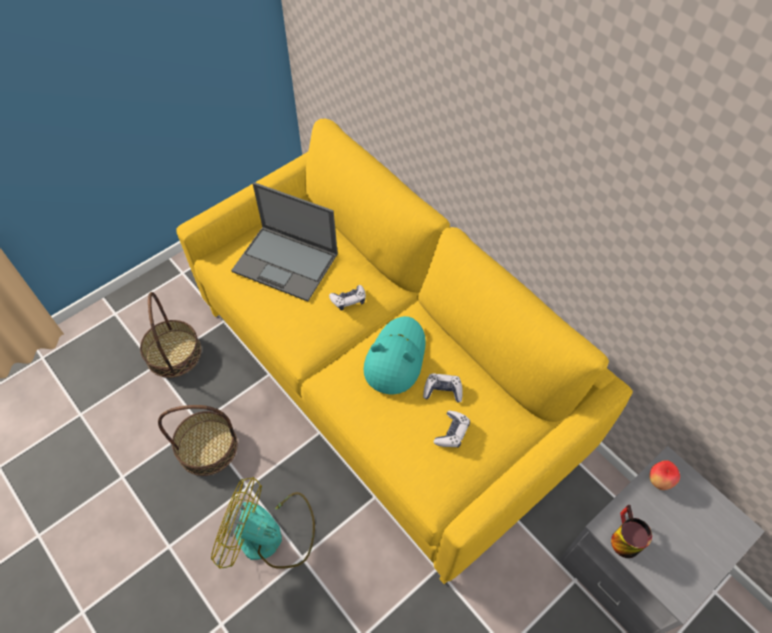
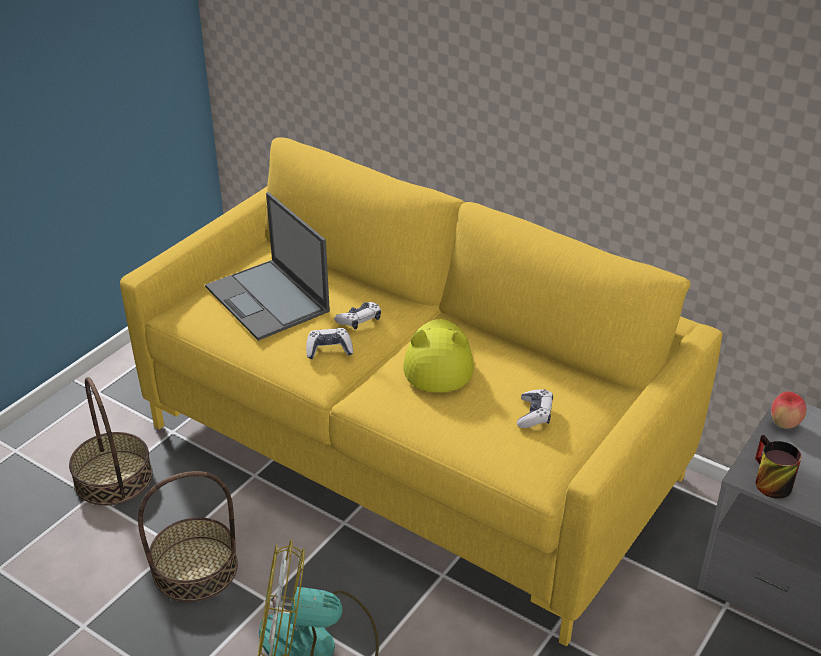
camera: 15 degrees left, 20 degrees down
laptop [231,182,338,302] -> laptop turned 45 degrees clockwise [205,192,330,341]
turquoise hat [364,316,426,394] -> yellow hat [403,319,474,393]
game controller [423,374,463,403] -> game controller moved to [306,328,353,359]

